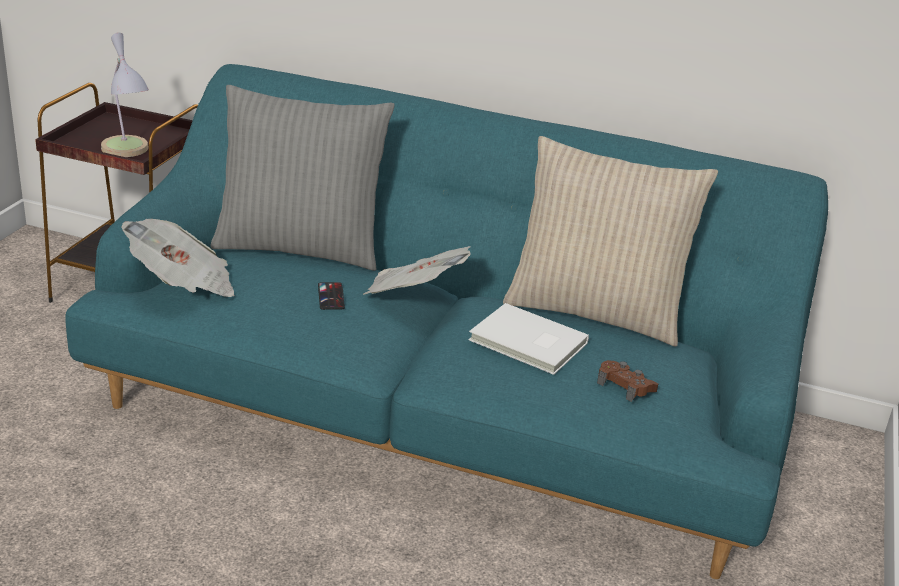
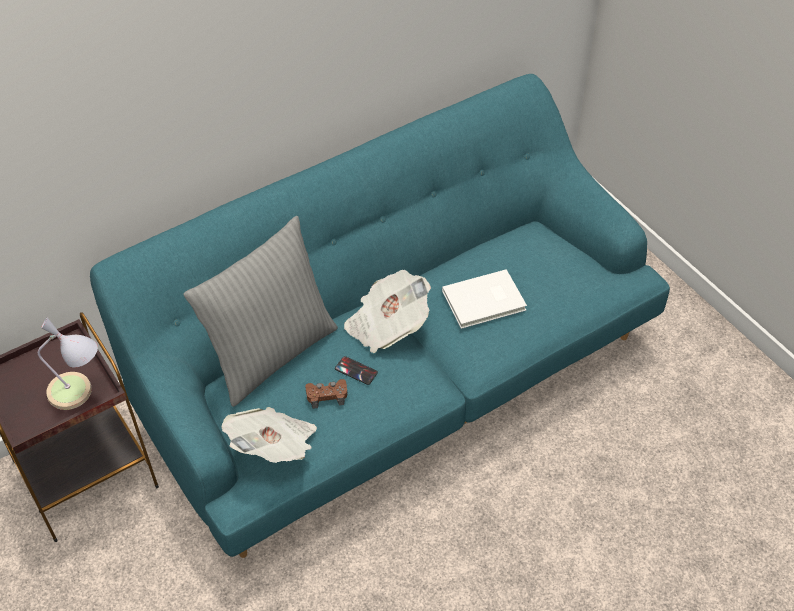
camera: 50 degrees left, 20 degrees up
beige pillow [503,136,718,347] -> none
brown game controller [597,360,658,402] -> brown game controller moved to [305,379,347,409]

